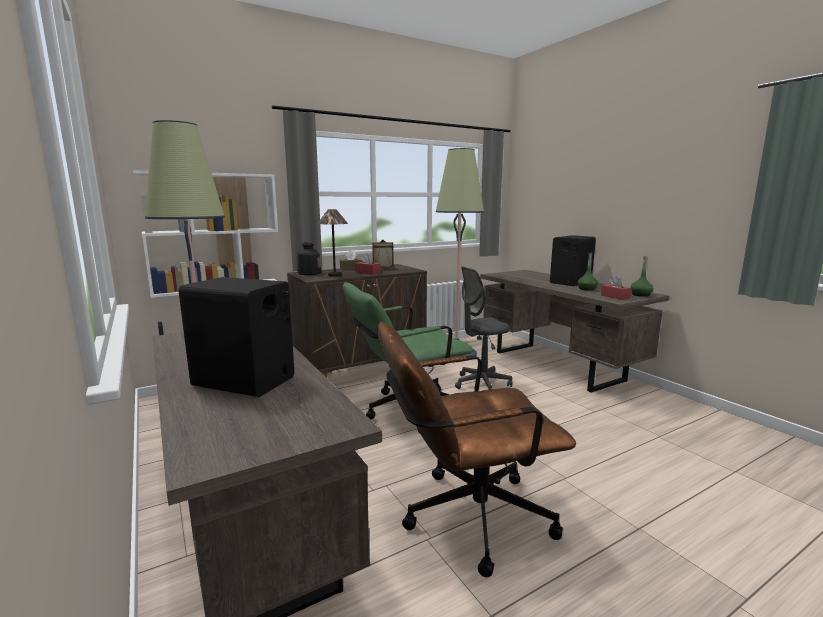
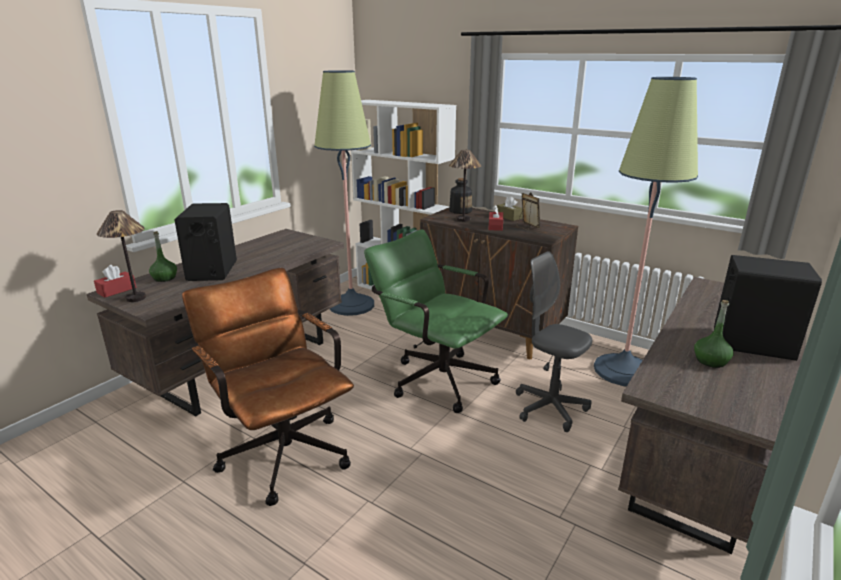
camera: 65 degrees right, 10 degrees up
red tissue box [601,276,631,300] -> red tissue box moved to [94,265,136,298]
green bottle [631,256,654,297] -> green bottle moved to [149,231,177,282]
none -> table lamp [97,210,146,302]

